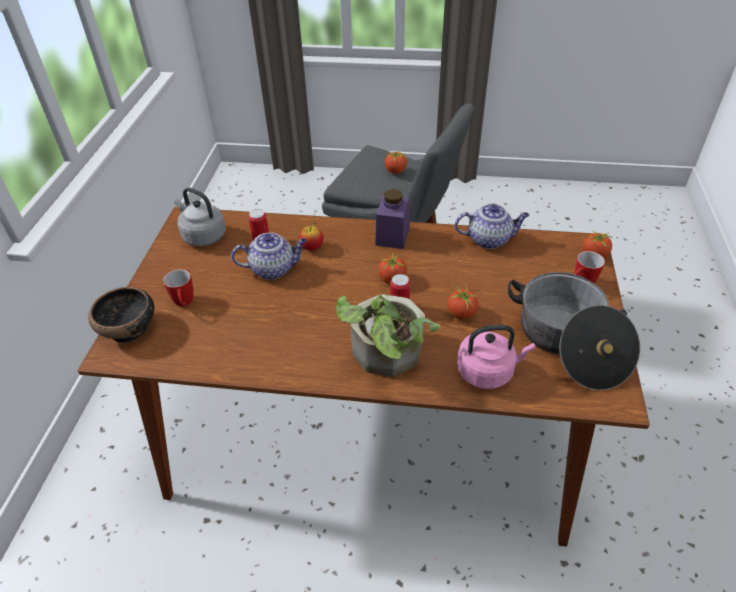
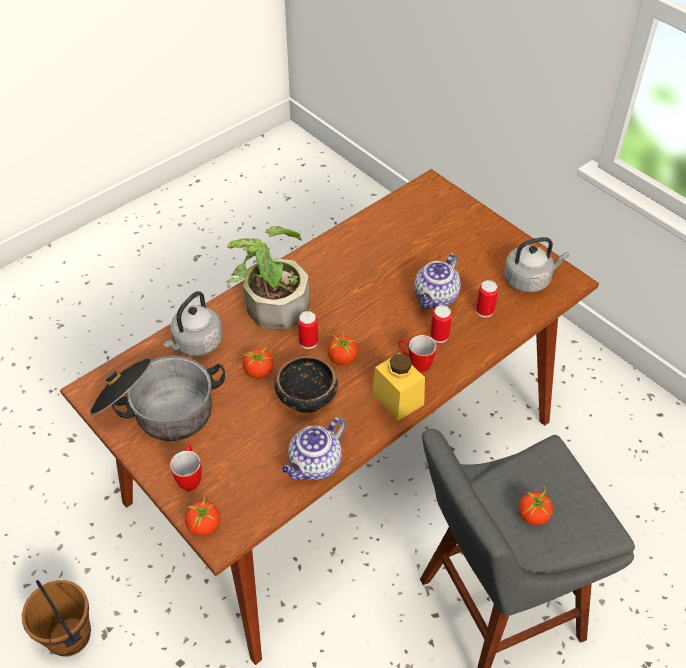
camera: 130 degrees right, 5 degrees up
bowl [88,287,154,343] -> bowl moved to [274,356,338,413]
mug [163,269,194,307] -> mug moved to [399,335,437,372]
apple [299,222,323,251] -> can [430,305,452,343]
purple jar [375,189,410,249] -> yellow jar [372,353,425,421]
pink kettle [457,325,536,389] -> grey kettle [163,291,223,356]
none -> brown bucket [22,580,91,657]

